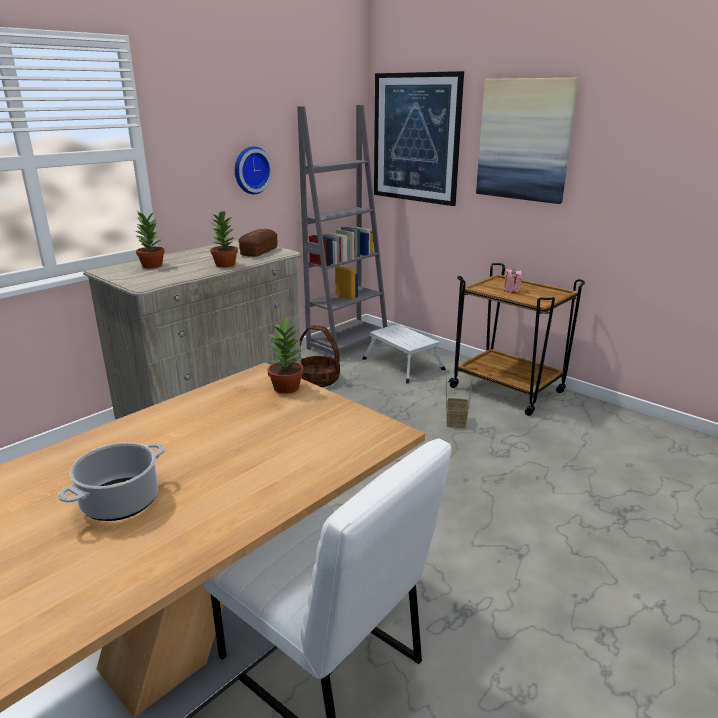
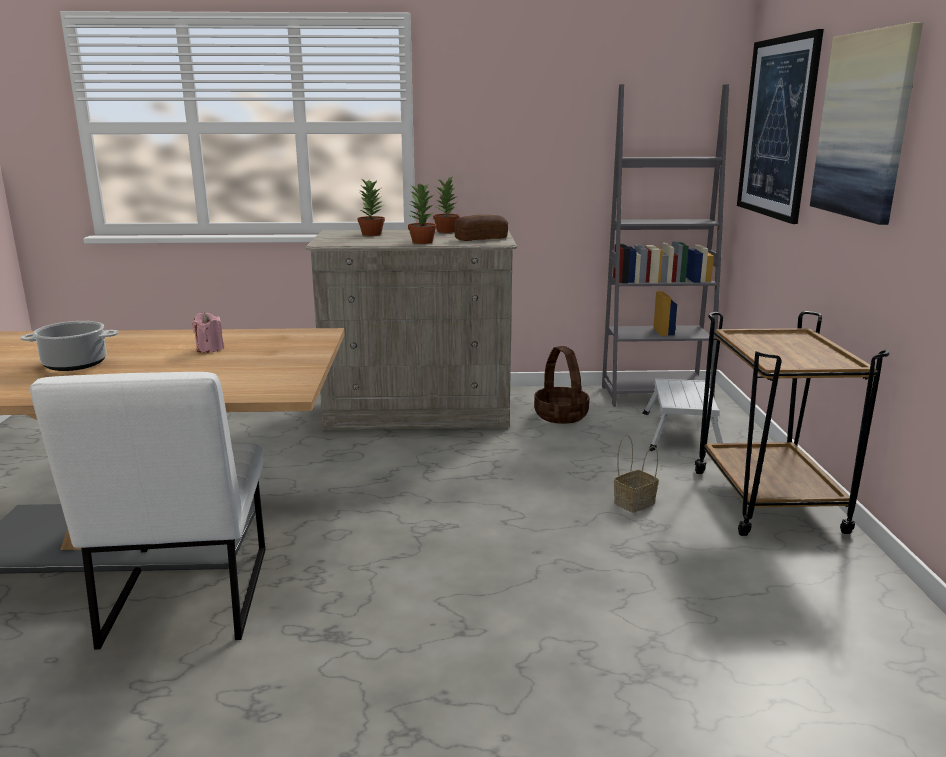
camera: 45 degrees right, 5 degrees down
wall clock [235,146,273,194] -> none
potted plant [267,316,304,394] -> potted plant moved to [433,176,460,233]
pink candle [504,268,522,293] -> pink candle moved to [192,312,224,353]

